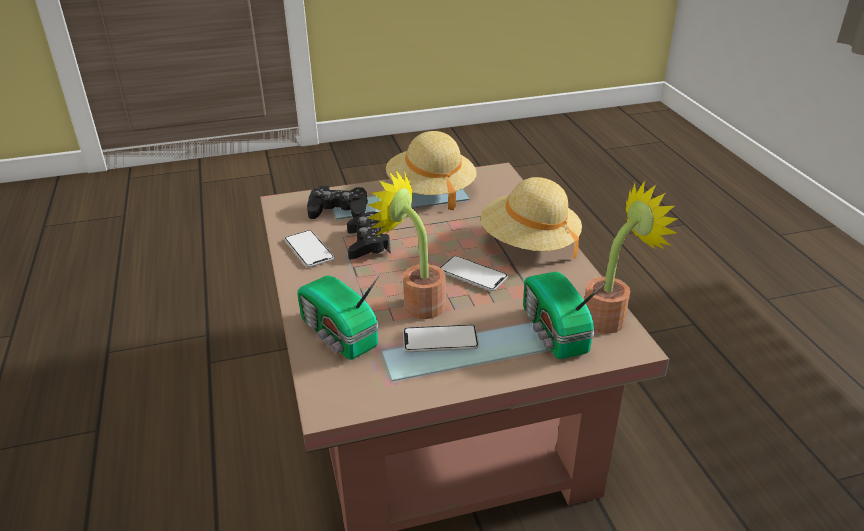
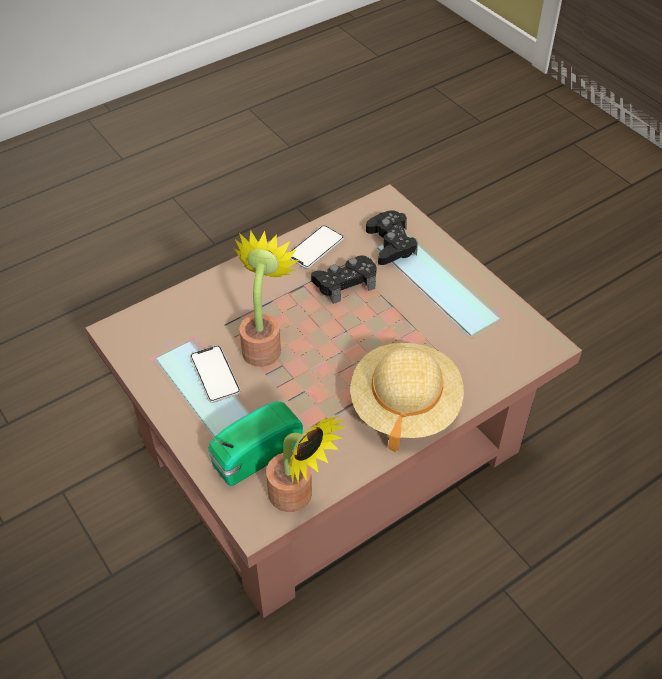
camera: 70 degrees right, 15 degrees up
radio [297,274,380,360] -> none
beige hat [386,131,477,210] -> none
phone [439,256,508,291] -> none

